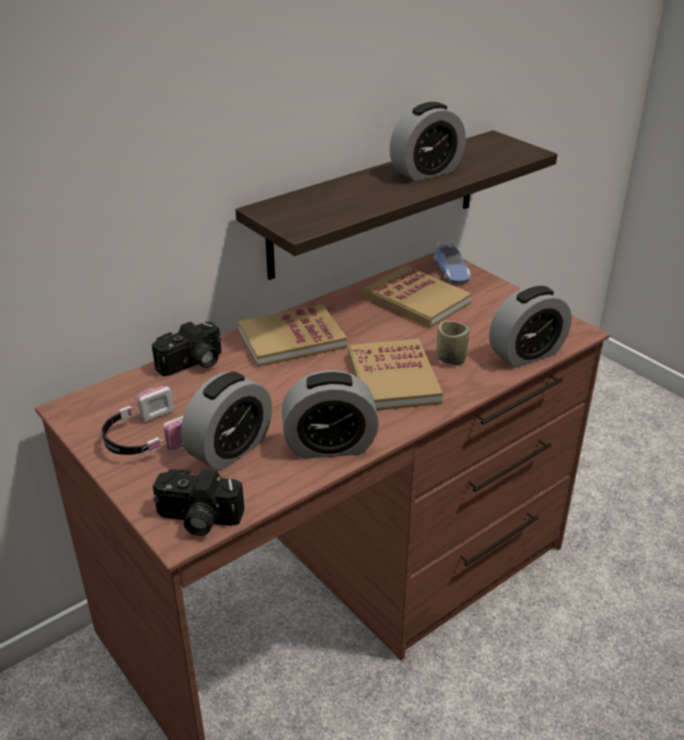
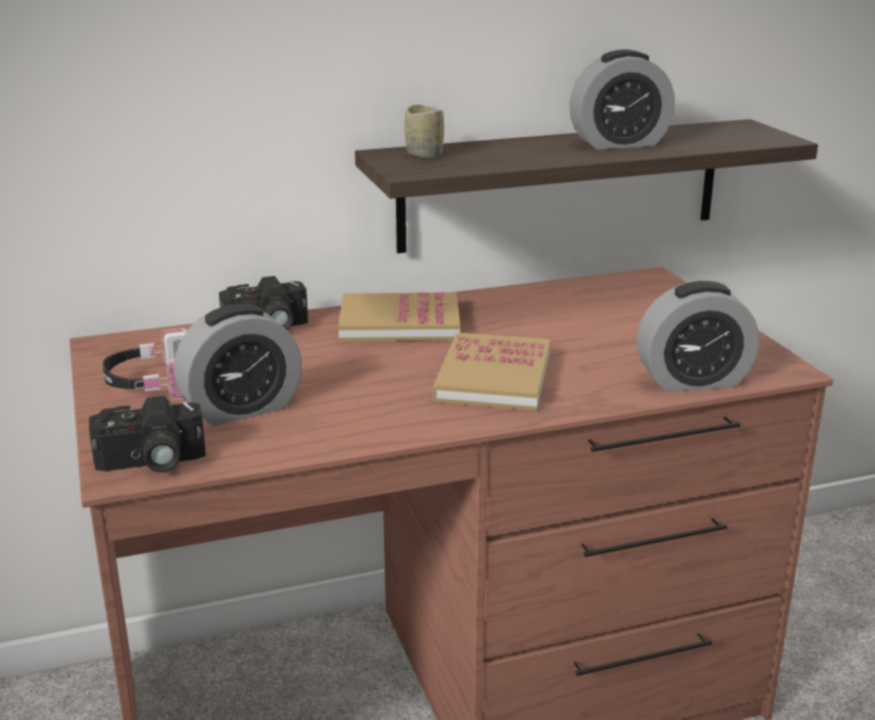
camera: 20 degrees right, 10 degrees down
camera [153,469,244,536] -> camera turned 45 degrees counterclockwise [89,396,206,473]
alarm clock [282,370,379,459] -> none
book [364,266,472,328] -> none
toy car [434,241,471,283] -> none
cup [437,321,469,365] -> cup moved to [405,104,444,159]

